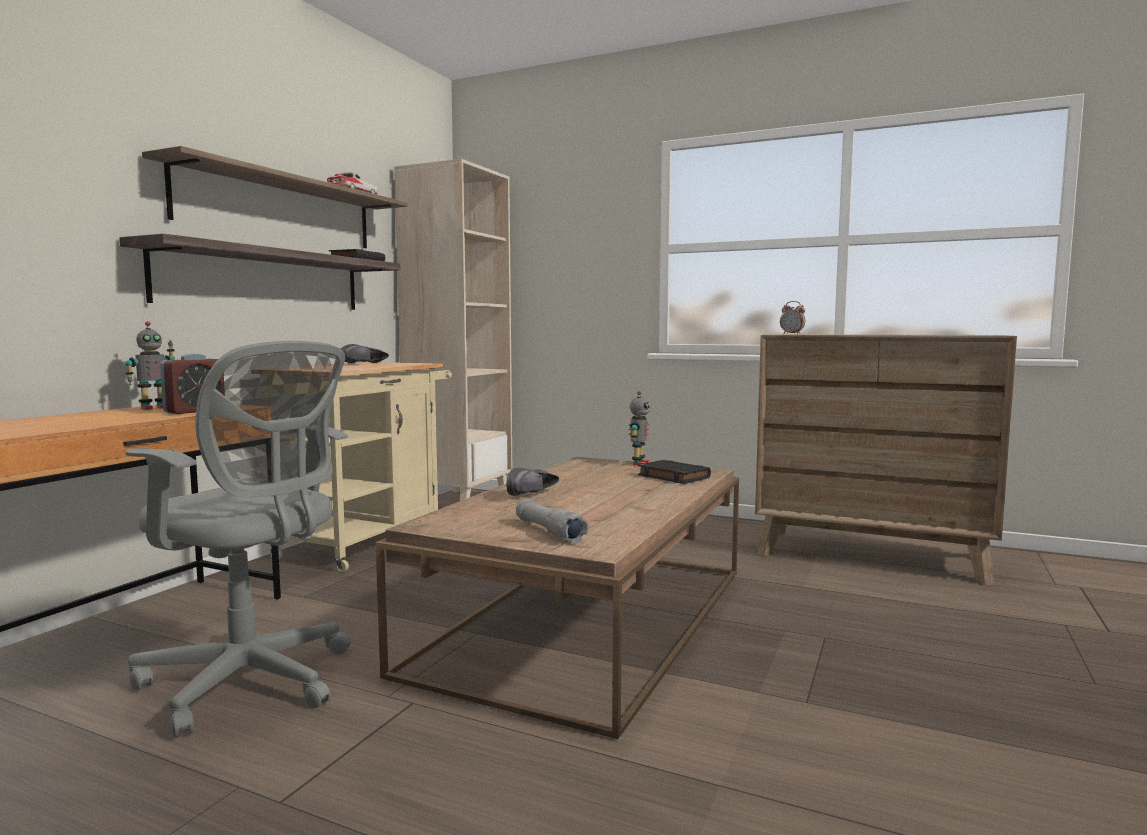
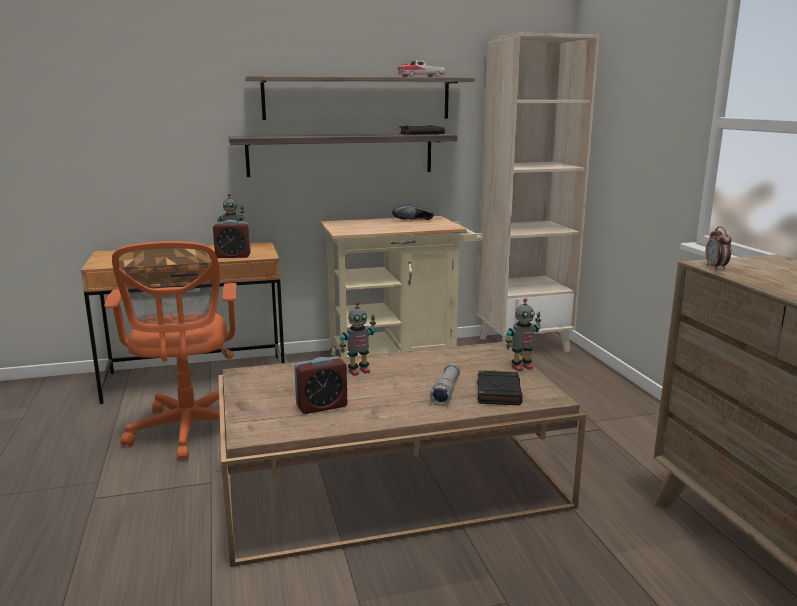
camera: 50 degrees right, 10 degrees up
grey office chair [125,341,351,738] -> orange office chair [104,241,237,461]
black shoe [506,468,559,496] -> toy robot [340,301,376,376]
grey flashlight [516,499,589,543] -> grey flashlight moved to [430,363,460,406]
none -> alarm clock [294,356,347,414]

